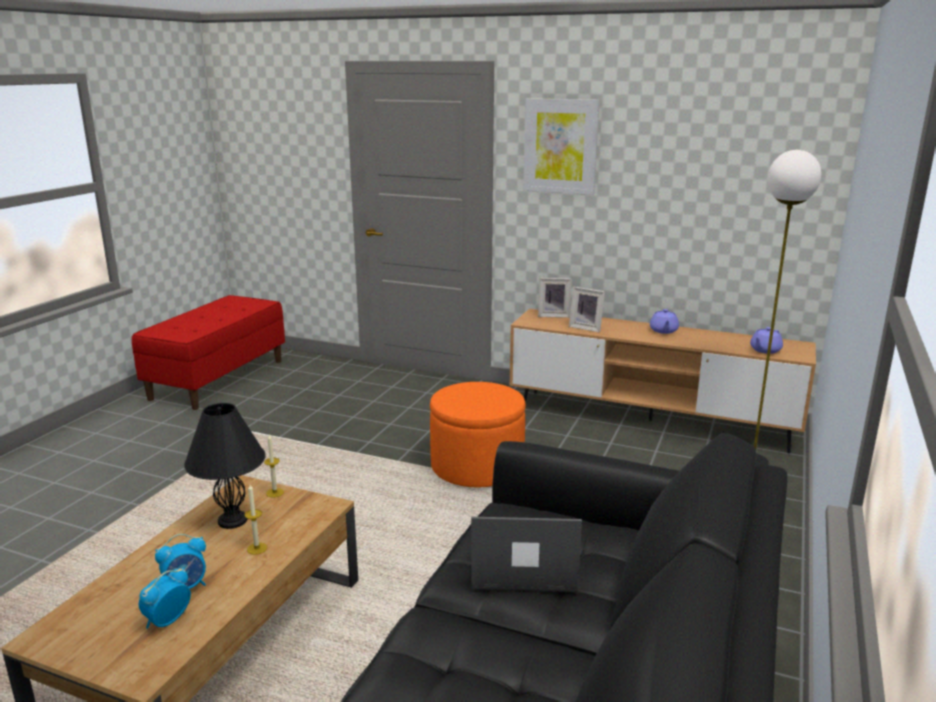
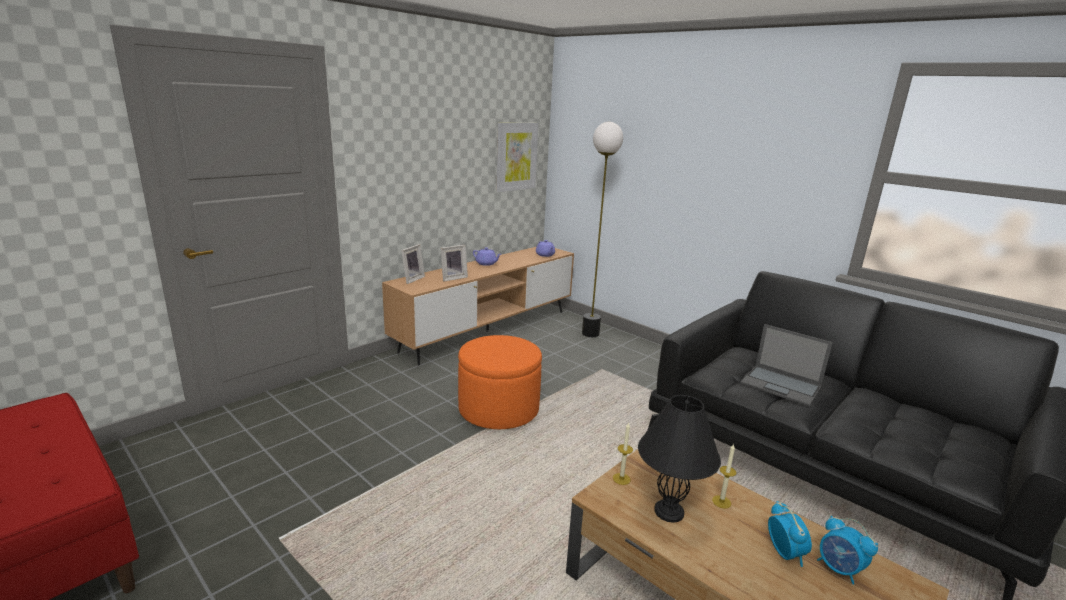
camera: 70 degrees left, 0 degrees up
laptop [471,517,582,592] -> laptop turned 75 degrees counterclockwise [741,324,833,406]
picture [523,98,600,195] -> picture moved to [497,123,538,192]

